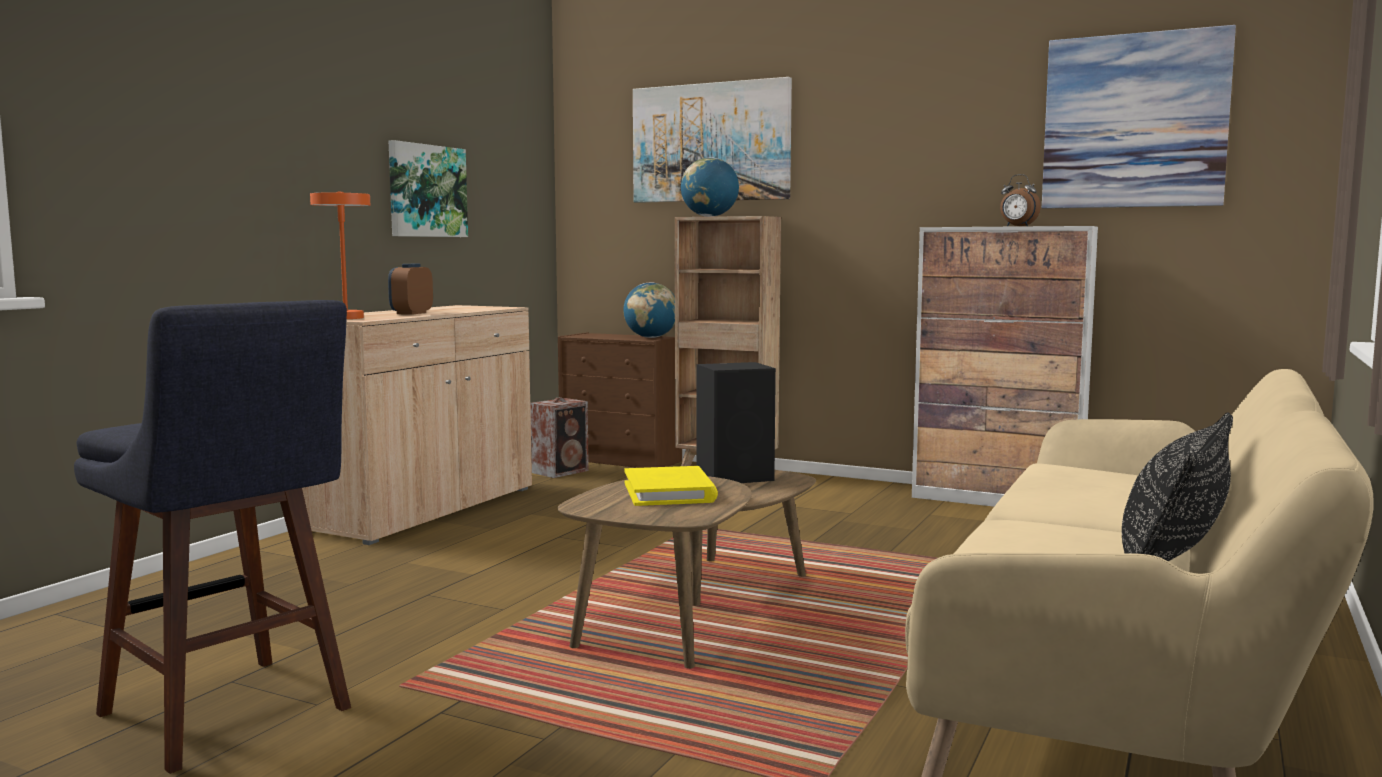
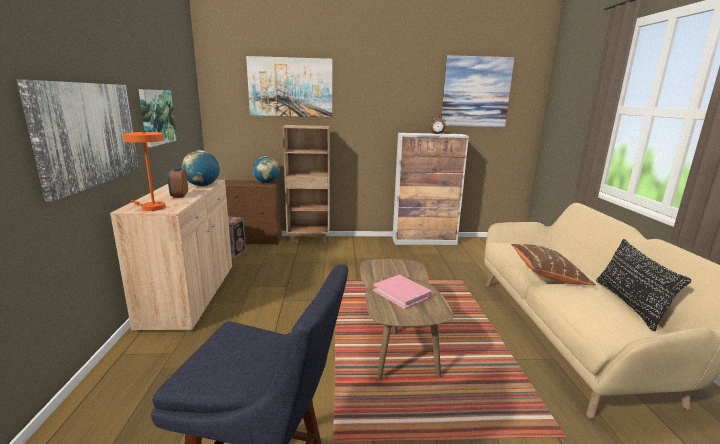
camera: 30 degrees left, 10 degrees up
yellow book [624,466,718,506] -> pink book [373,275,432,309]
globe [681,157,739,217] -> globe moved to [181,150,220,186]
black speaker [696,362,776,483] -> none
none -> picture [17,79,139,202]
none -> brown pillow [511,244,595,286]

